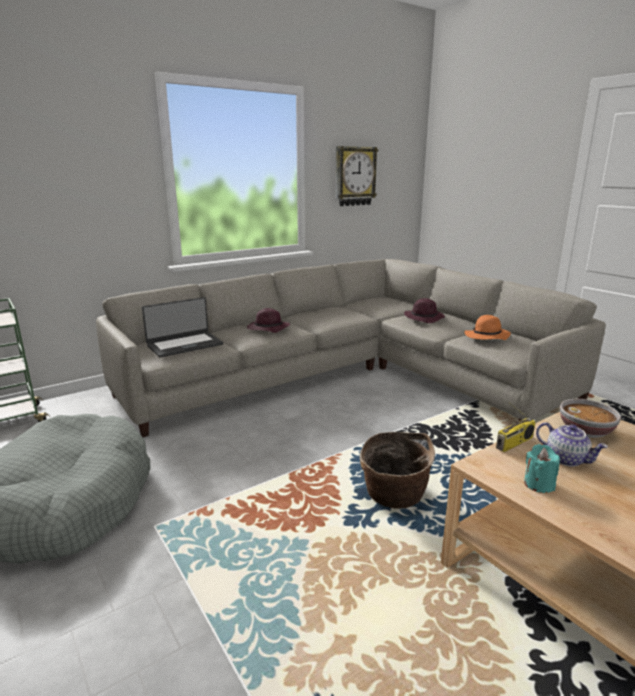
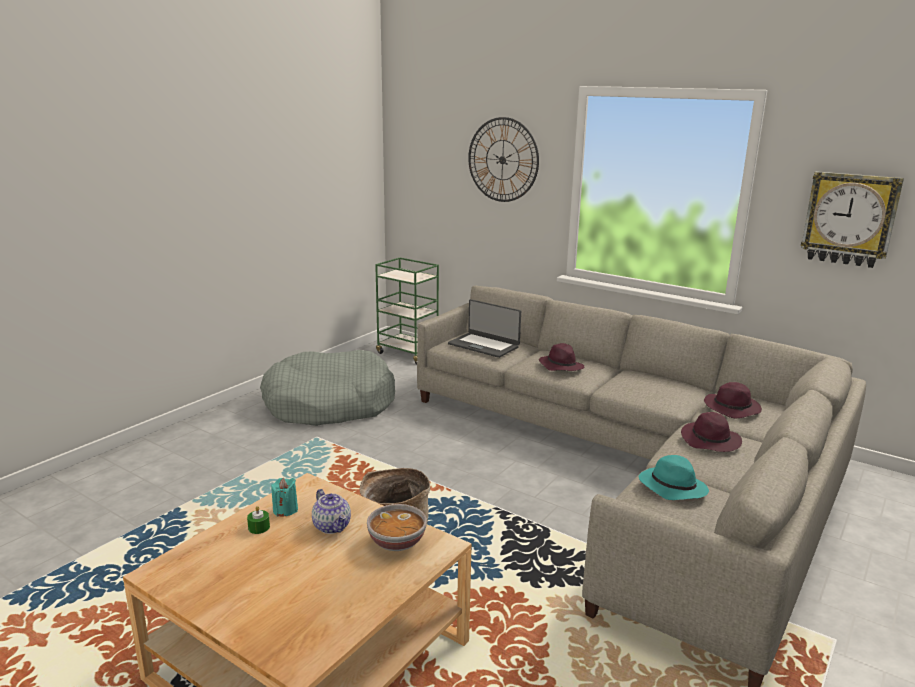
camera: 70 degrees right, 0 degrees up
orange hat [465,315,511,340] -> turquoise hat [639,455,709,500]
radio [496,402,536,452] -> none
teapot [536,422,608,466] -> teapot turned 60 degrees counterclockwise [312,489,351,534]
none -> green candle [247,506,270,534]
none -> wall clock [468,117,539,202]
none -> purple hat [704,382,762,418]

